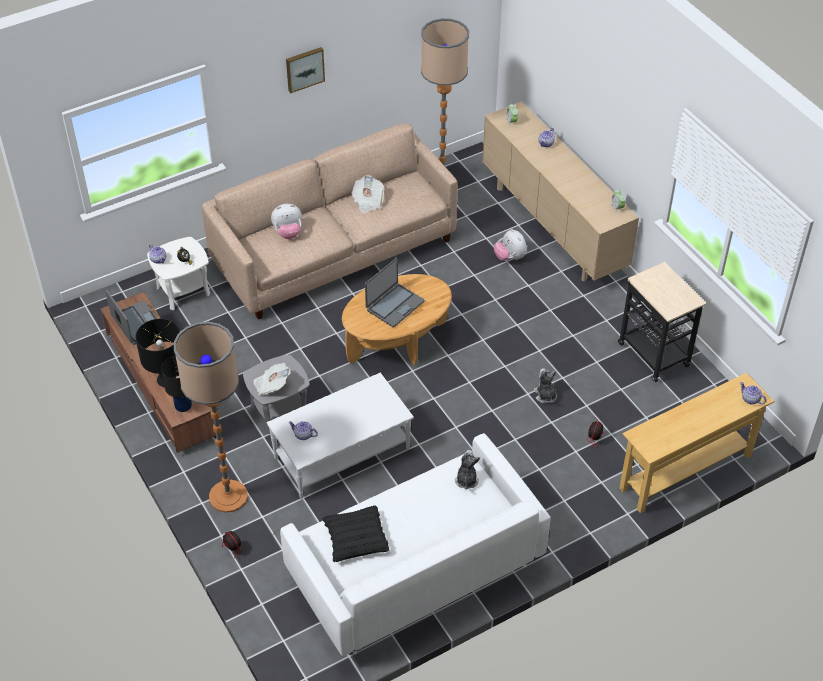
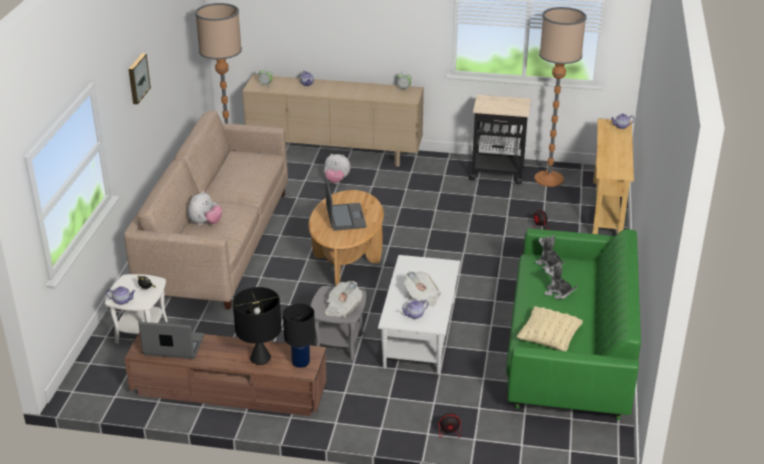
camera: 50 degrees left, 15 degrees down
floor lamp [174,322,248,513] -> floor lamp moved to [534,7,586,187]
white sofa [280,433,551,656] -> green sofa [506,229,641,420]
black pillow [322,505,390,562] -> beige pillow [517,306,583,351]
newspaper [352,175,385,213] -> newspaper moved to [404,271,441,306]
plush toy [534,368,557,403] -> plush toy moved to [544,261,577,299]

